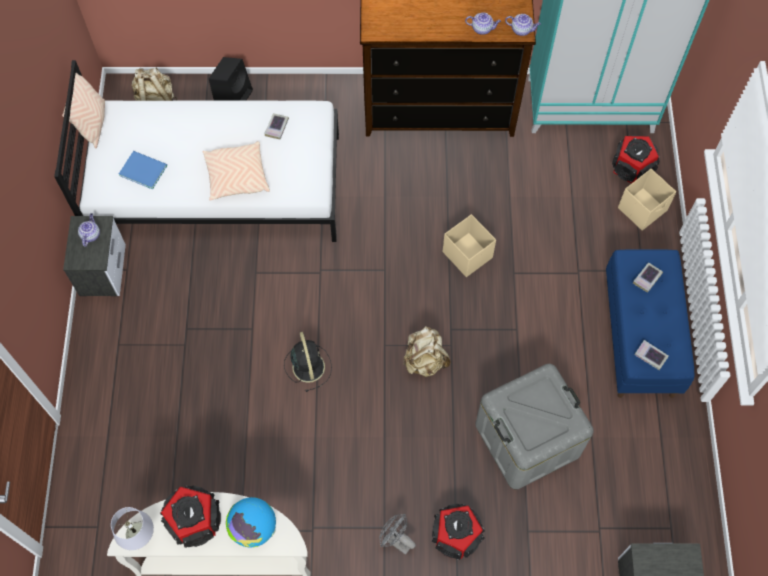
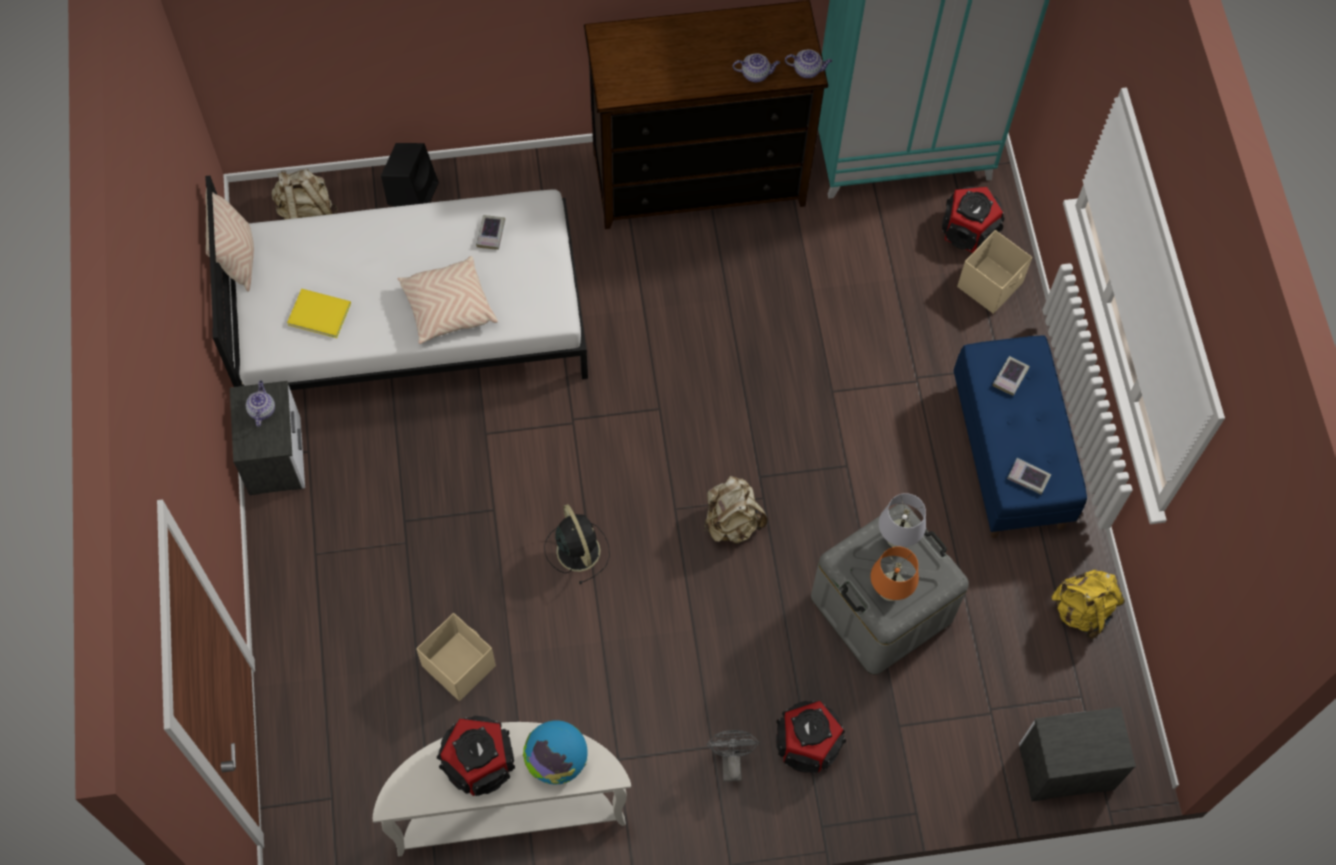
camera: 10 degrees left, 0 degrees up
white table lamp [111,507,154,550] -> white table lamp moved to [879,493,926,547]
blue book [119,151,167,189] -> yellow book [287,289,351,338]
grey fan [379,514,416,555] -> grey fan turned 60 degrees clockwise [706,730,760,782]
beige storage box [443,214,496,277] -> beige storage box moved to [416,613,496,701]
none -> orange table lamp [871,546,919,601]
none -> yellow backpack [1052,570,1125,639]

